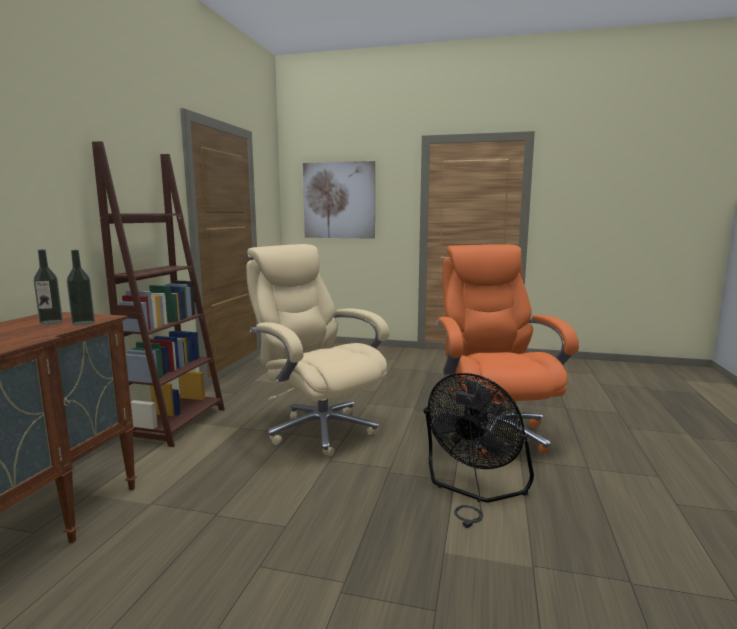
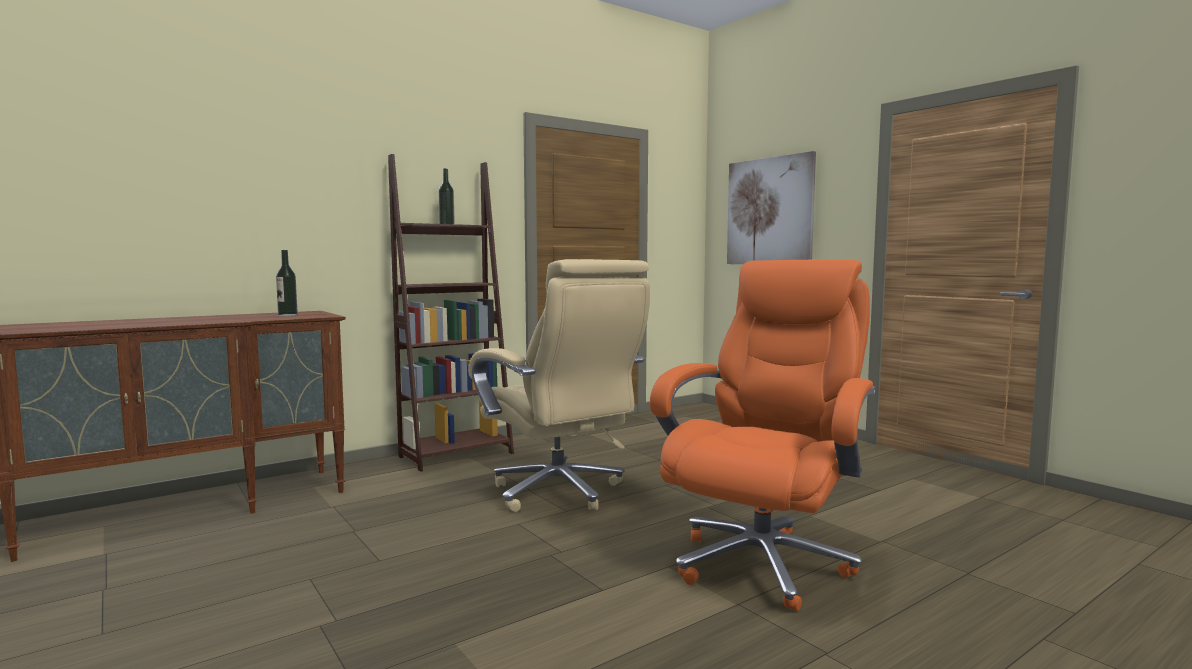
camera: 40 degrees right, 5 degrees down
bottle [67,250,95,325] -> bottle moved to [438,168,455,224]
beige office chair [246,244,390,456] -> beige office chair turned 150 degrees clockwise [468,259,650,512]
black fan [423,373,534,528] -> none

